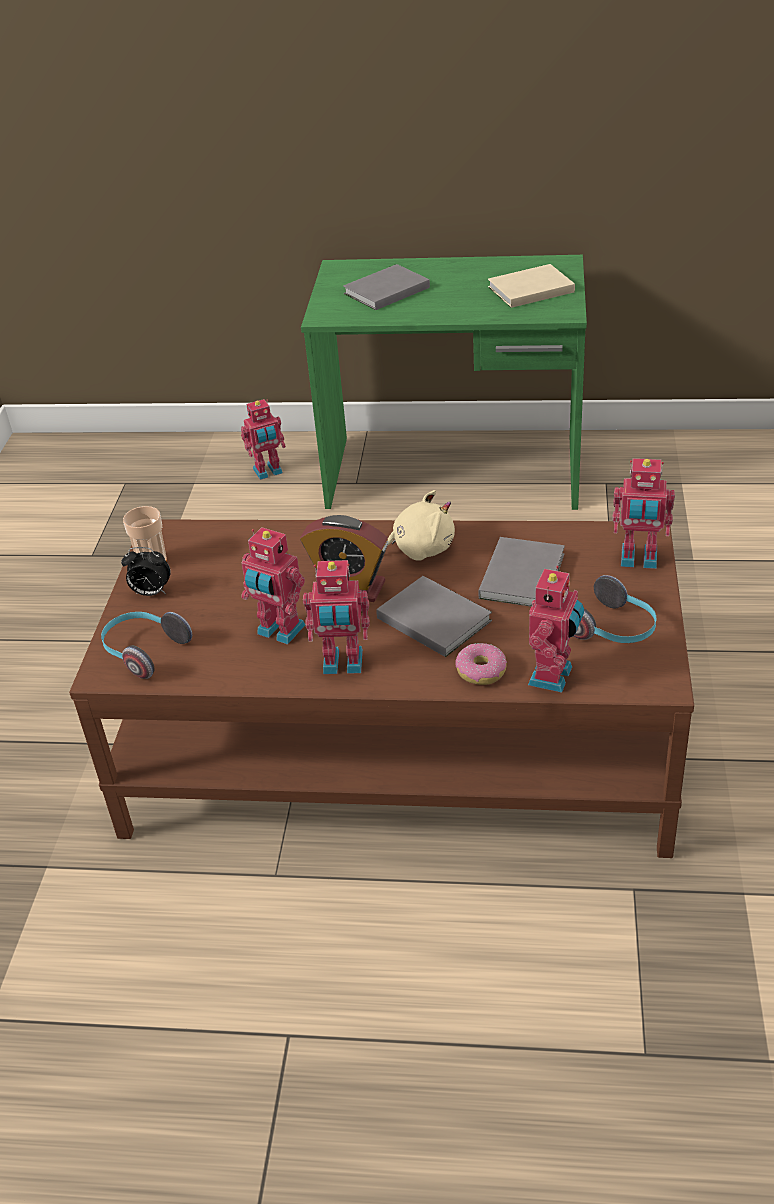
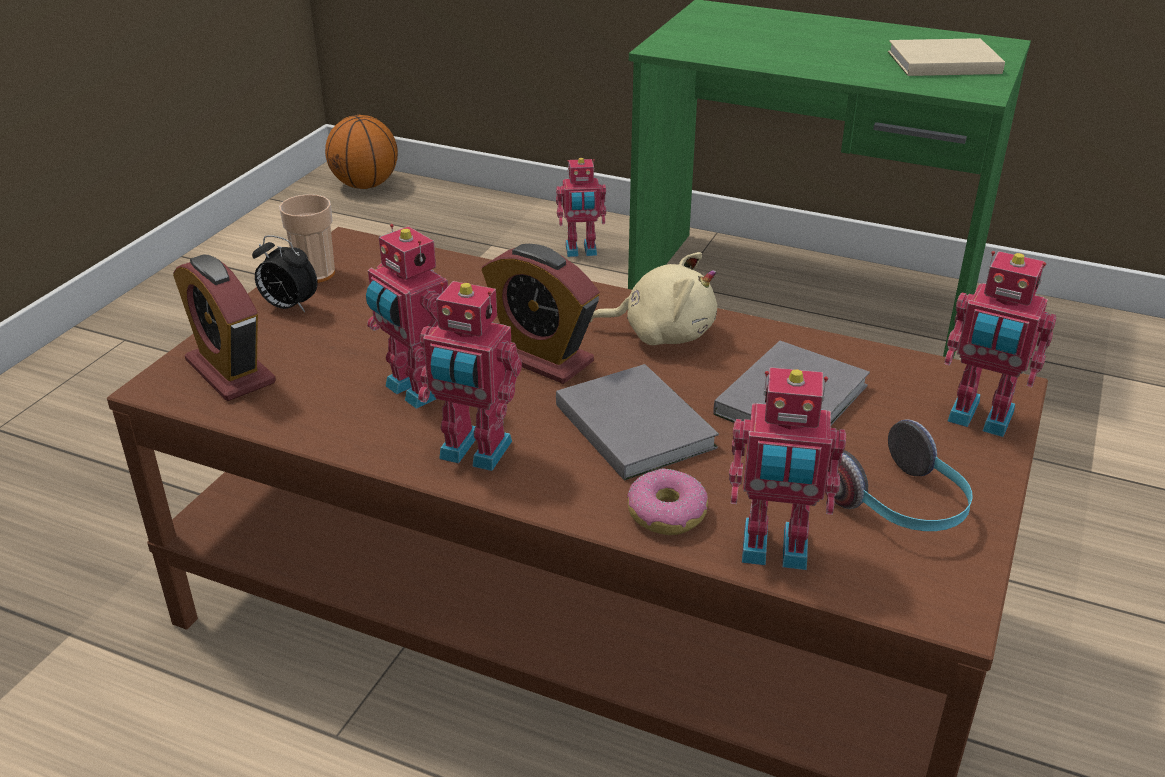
camera: 15 degrees right, 5 degrees down
headphones [101,612,192,679] -> alarm clock [173,254,276,401]
grey book [343,264,430,310] -> none
toy robot [528,566,584,693] -> toy robot turned 60 degrees clockwise [729,367,846,570]
none -> basketball [325,115,398,189]

